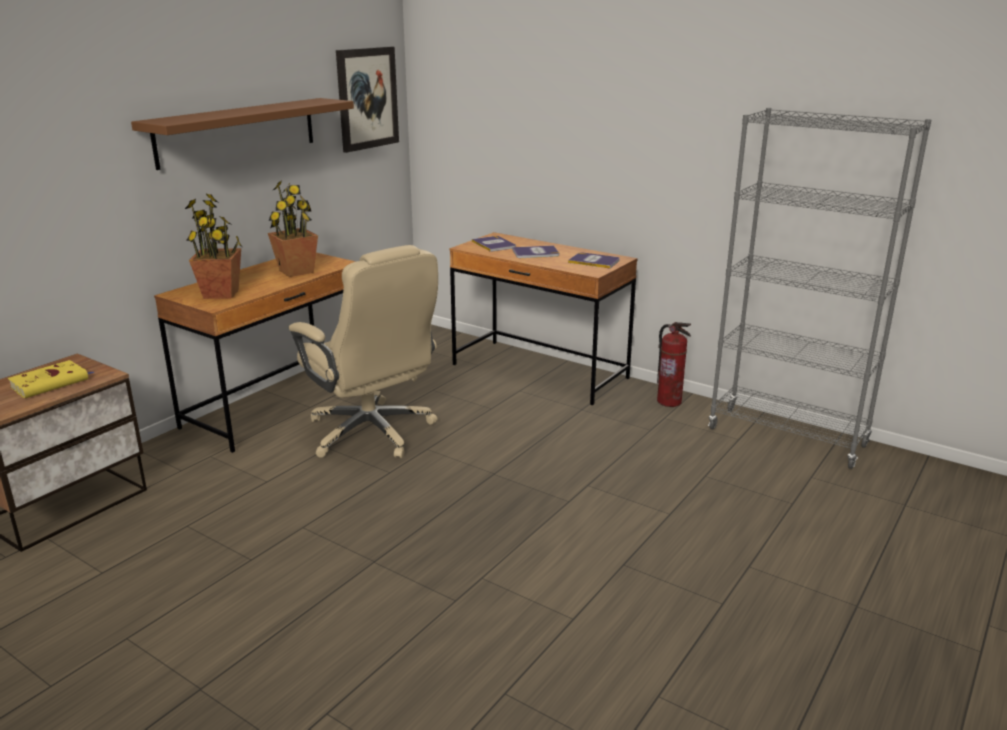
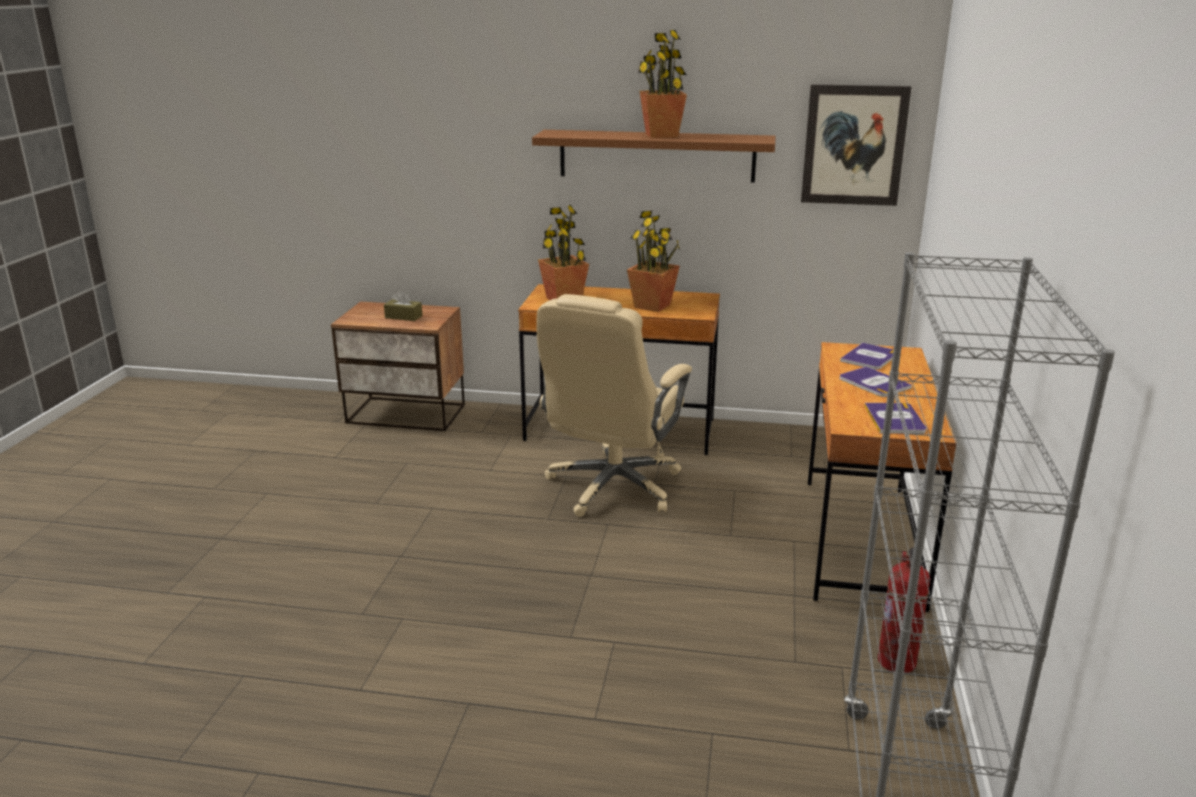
camera: 65 degrees right, 0 degrees up
yellow book [8,360,95,398] -> brown tissue box [384,290,422,321]
none -> potted plant [638,30,687,138]

